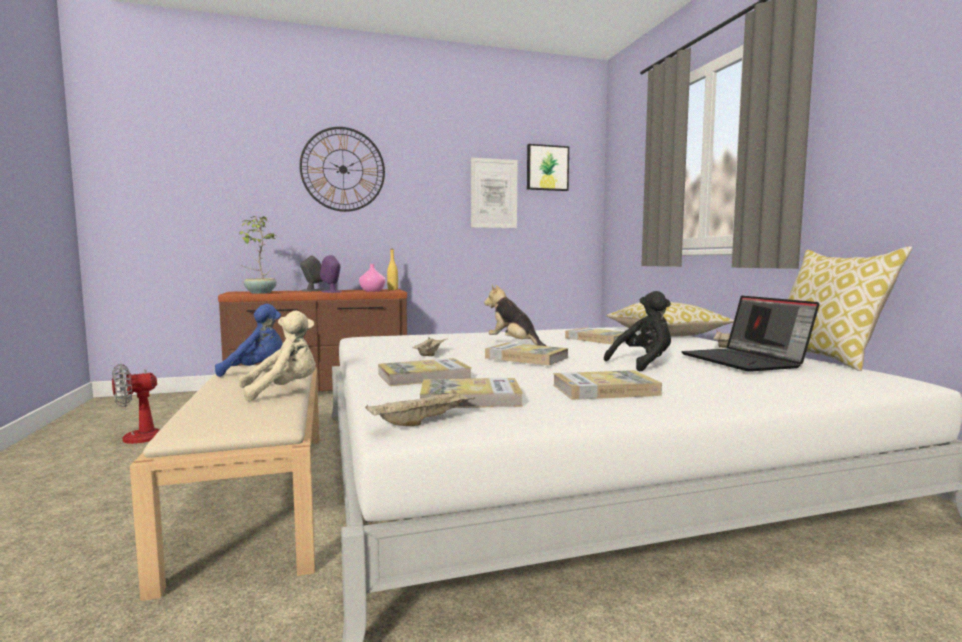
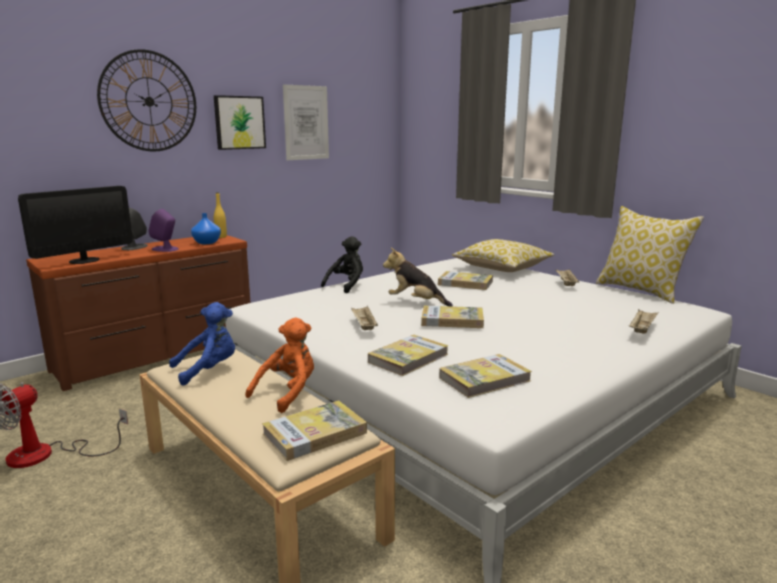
camera: 25 degrees left, 10 degrees up
potted plant [239,216,277,294] -> monitor [18,186,133,264]
beige plush toy [239,311,316,402] -> orange plush toy [245,317,314,413]
pink vase [359,264,386,292] -> blue vase [191,213,221,244]
beige tray [365,389,475,426] -> beige tray moved to [629,309,658,334]
picture [527,144,569,191] -> picture moved to [214,95,266,150]
book [553,370,662,400] -> book moved to [262,400,367,461]
black plush toy [604,291,671,371] -> black plush toy moved to [321,236,363,293]
laptop [681,296,820,372] -> none

